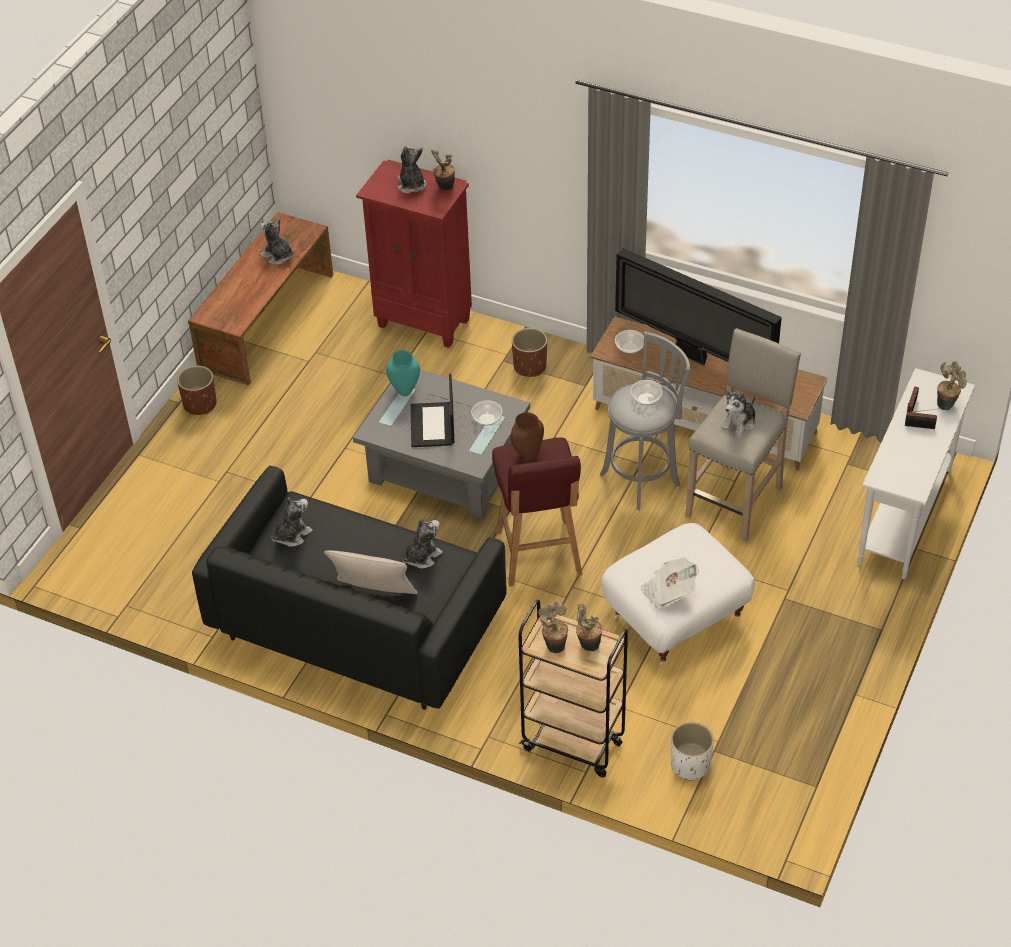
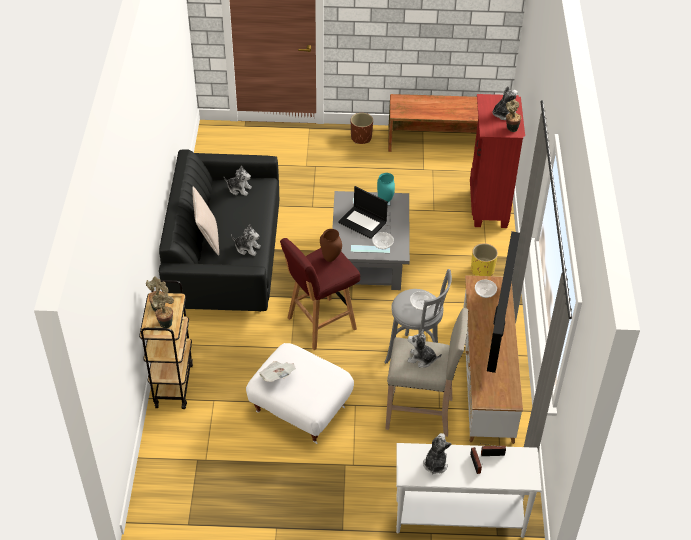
camera: 65 degrees right, 0 degrees up
plush toy [260,218,294,265] -> plush toy moved to [423,433,452,475]
laptop [411,374,454,447] -> laptop turned 120 degrees counterclockwise [338,186,388,239]
brown planter [512,328,547,377] -> yellow planter [471,243,498,276]
white planter [671,722,714,781] -> none
potted plant [937,361,967,410] -> none

